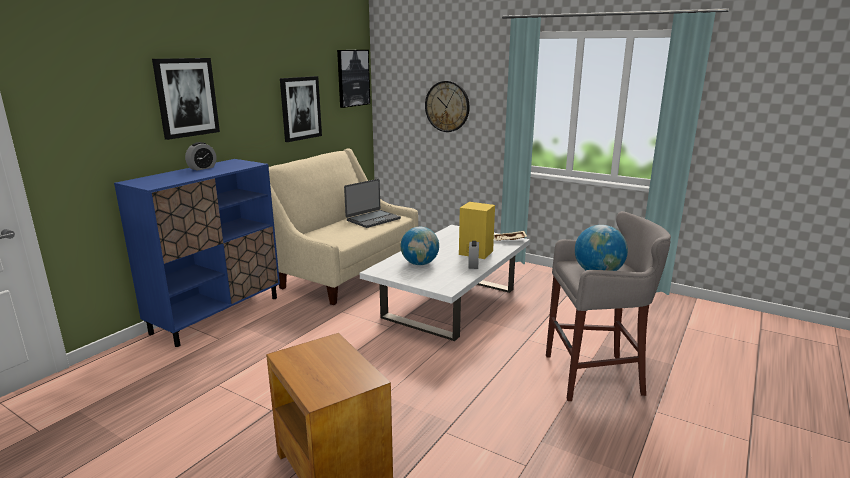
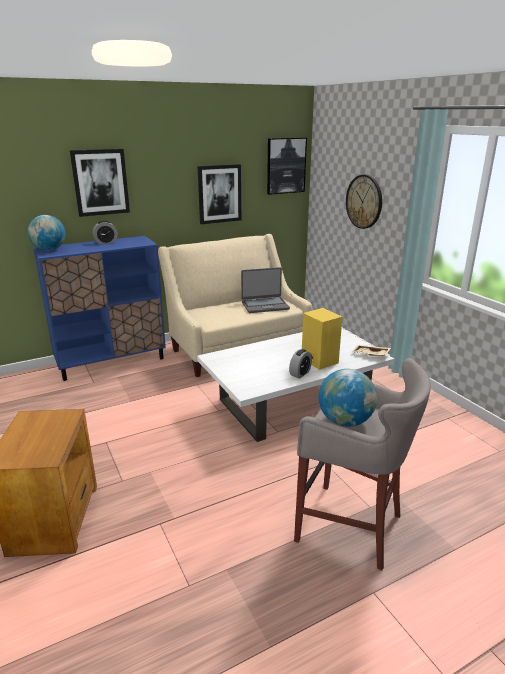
camera: 30 degrees right, 5 degrees up
globe [401,227,439,265] -> globe moved to [28,215,65,251]

